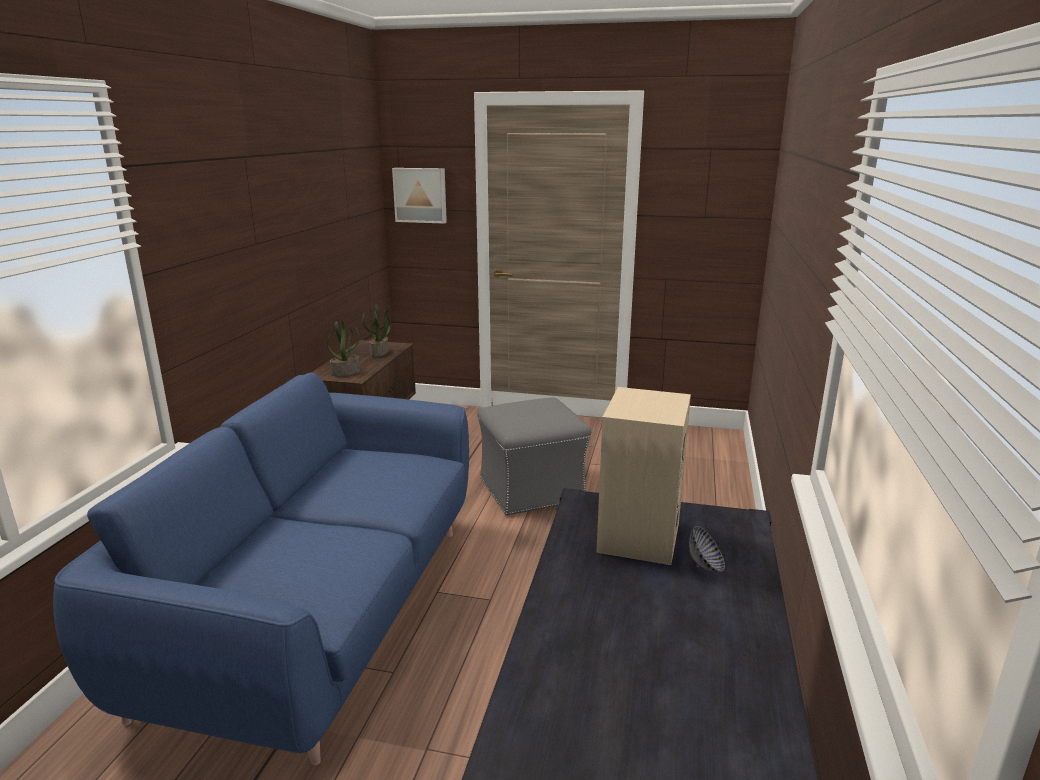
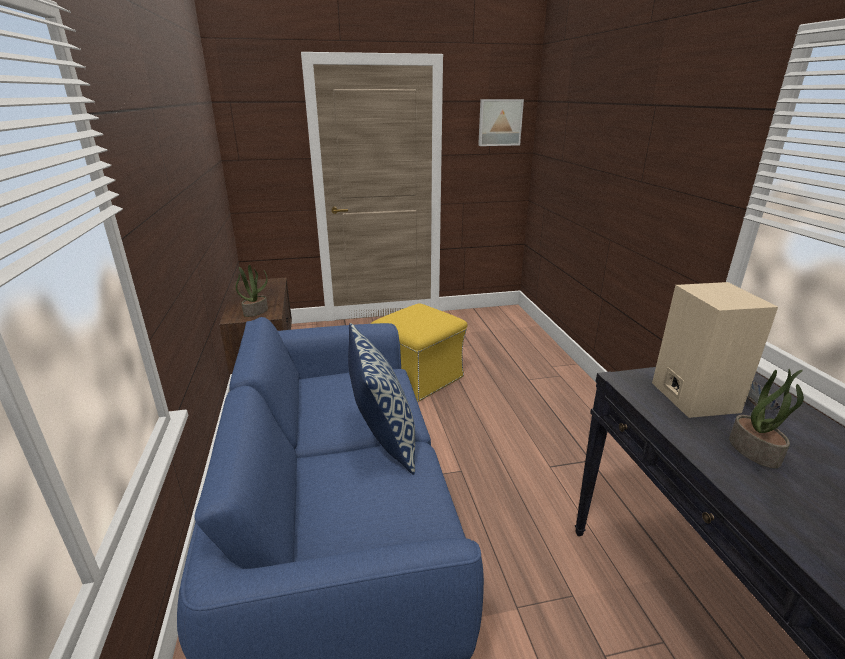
camera: 25 degrees left, 5 degrees up
potted plant [362,305,391,357] -> potted plant moved to [729,369,804,468]
picture [392,168,447,224] -> picture moved to [478,99,524,146]
grey ottoman [477,397,591,516] -> yellow ottoman [370,303,468,402]
none -> pillow [348,323,415,475]

